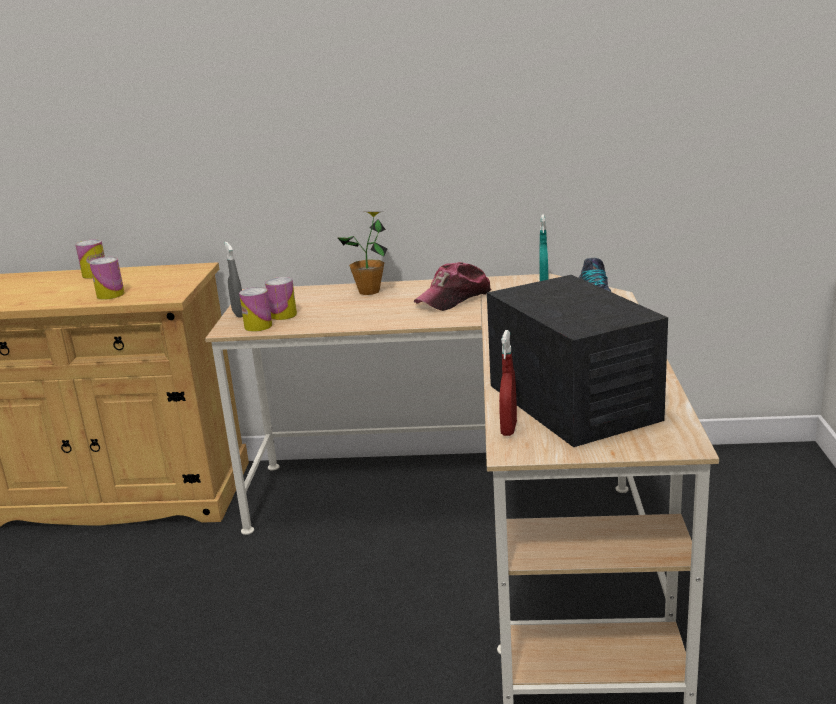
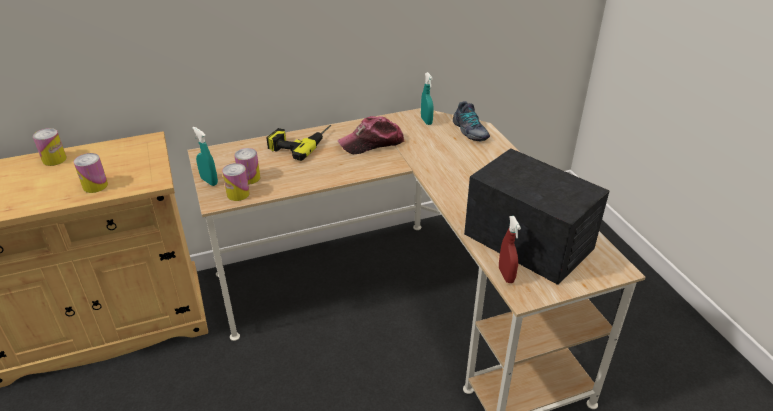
camera: 25 degrees left, 15 degrees up
grey spray bottle [224,242,243,318] -> turquoise spray bottle [192,127,218,186]
potted plant [337,212,387,295] -> power drill [267,125,331,161]
cap [414,262,492,311] -> cap turned 45 degrees clockwise [337,116,404,154]

